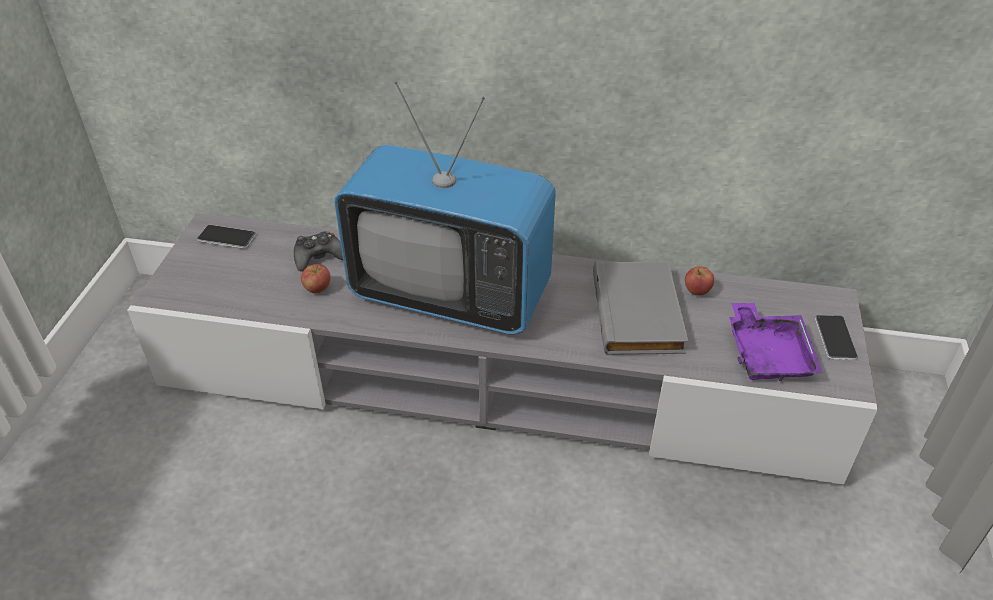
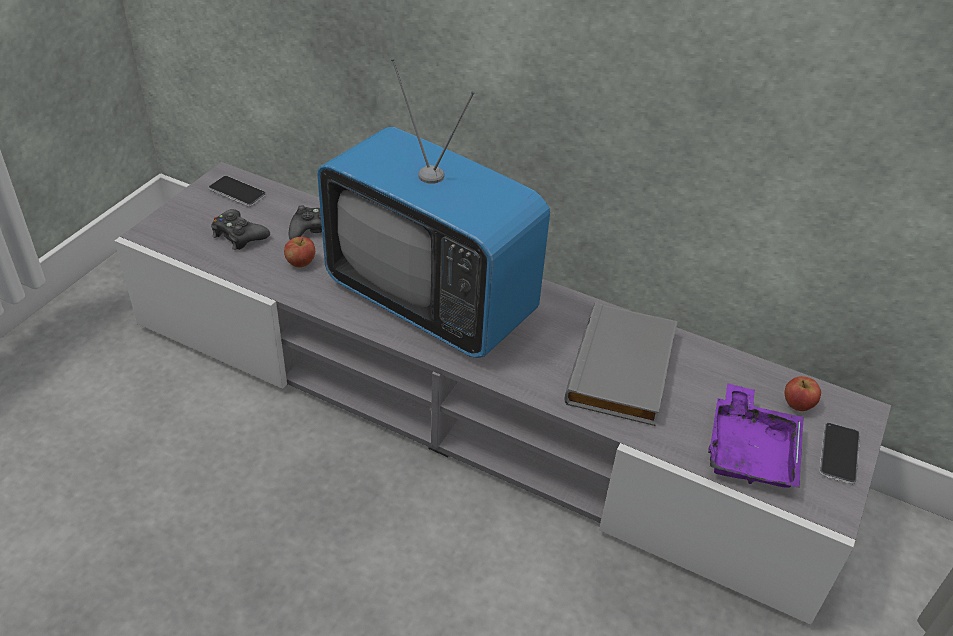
camera: 15 degrees right, 0 degrees up
apple [685,266,714,296] -> apple moved to [785,376,821,411]
none -> black game controller [211,209,270,250]

